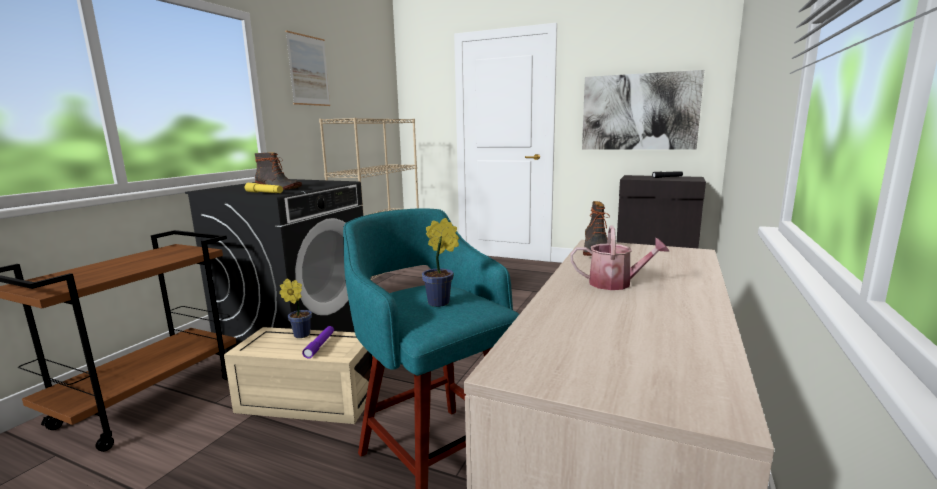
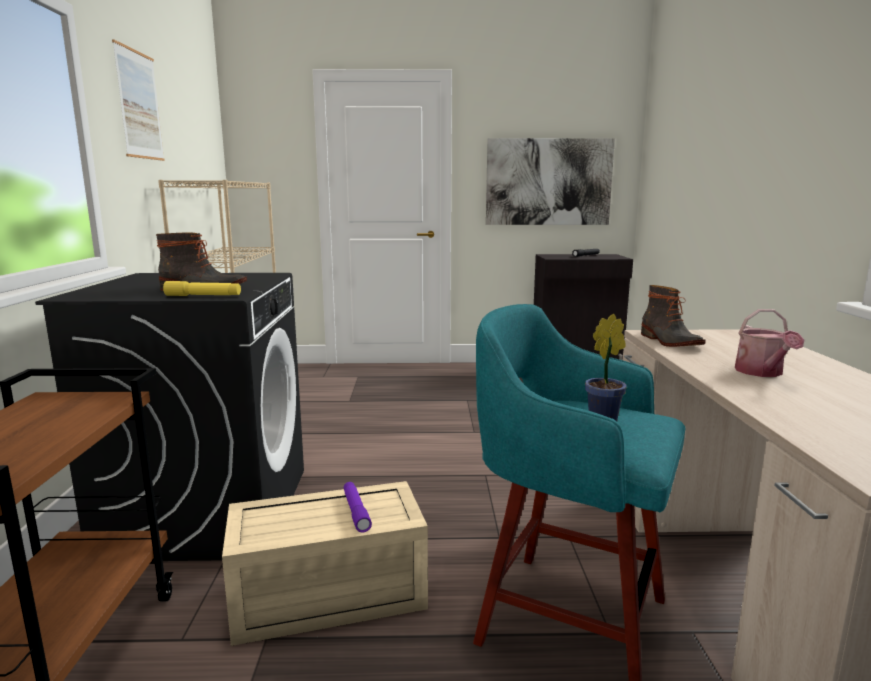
camera: 25 degrees left, 0 degrees up
potted plant [279,279,312,338] -> none
watering can [571,225,670,290] -> watering can turned 105 degrees clockwise [735,309,804,377]

